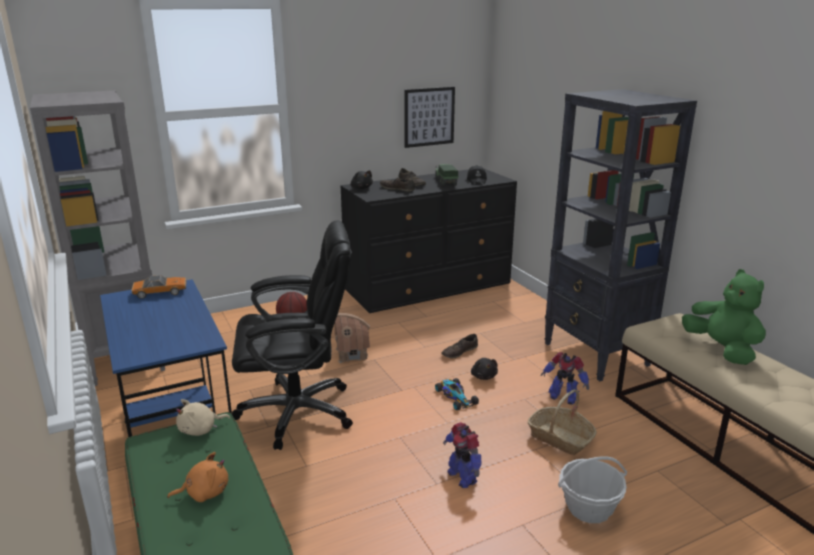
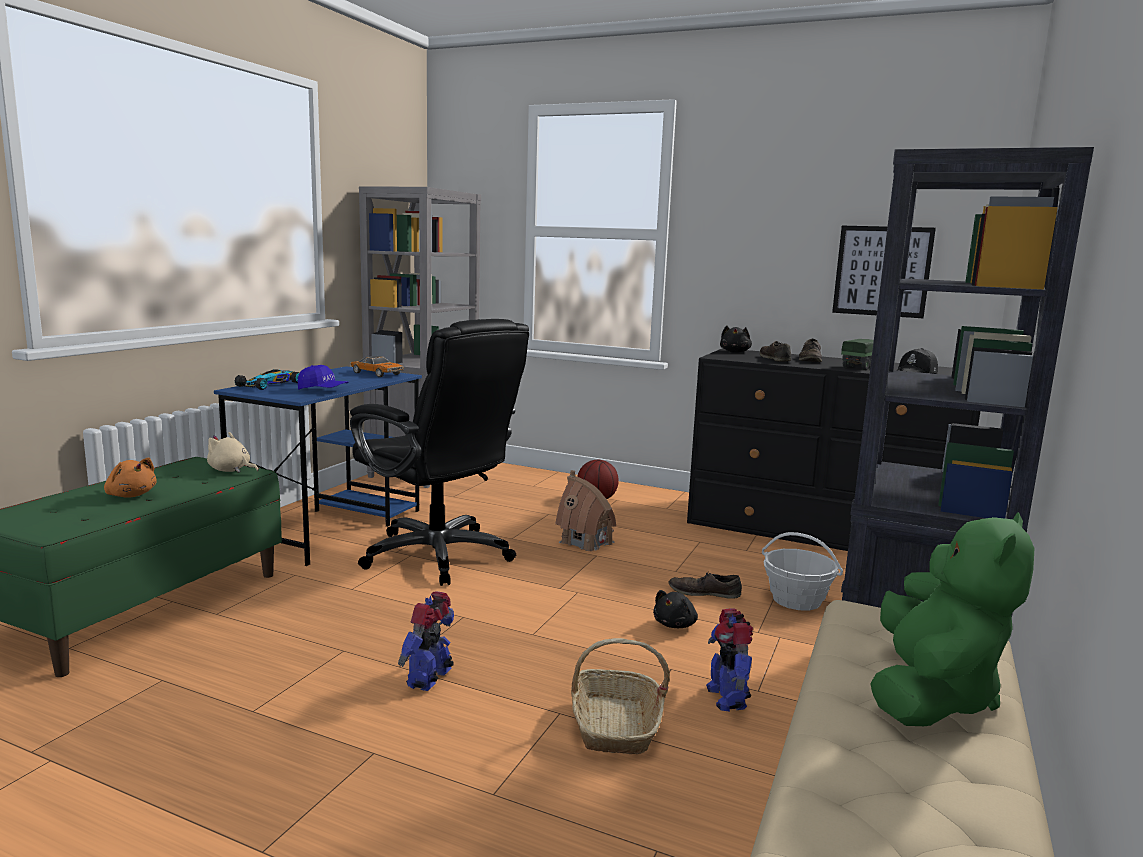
camera: 50 degrees right, 10 degrees down
toy car [435,378,479,410] -> toy car moved to [235,369,300,390]
basket [558,456,627,523] -> basket moved to [762,532,843,610]
none -> blue cap [298,365,348,390]

